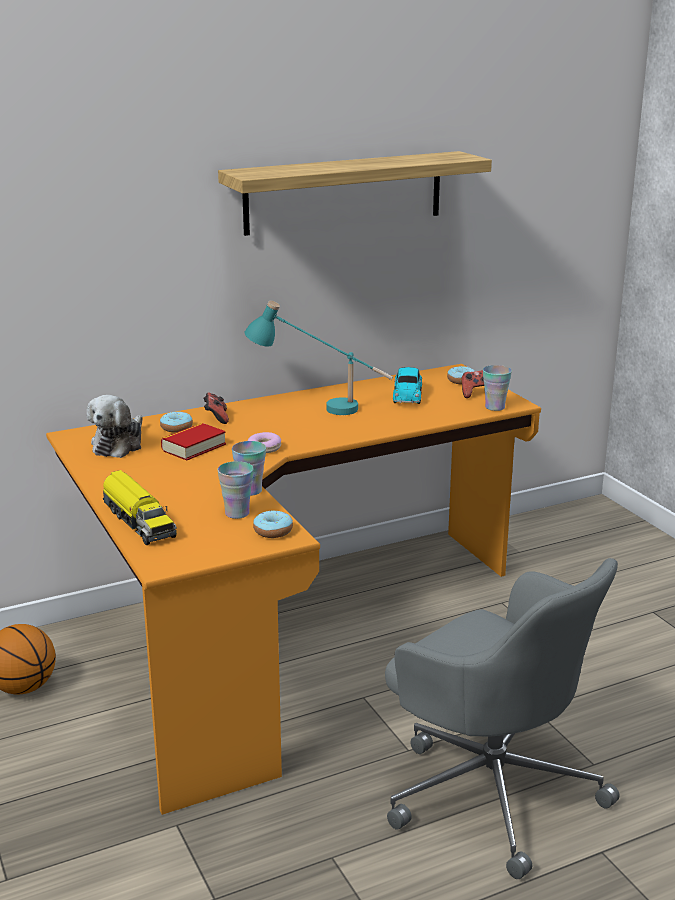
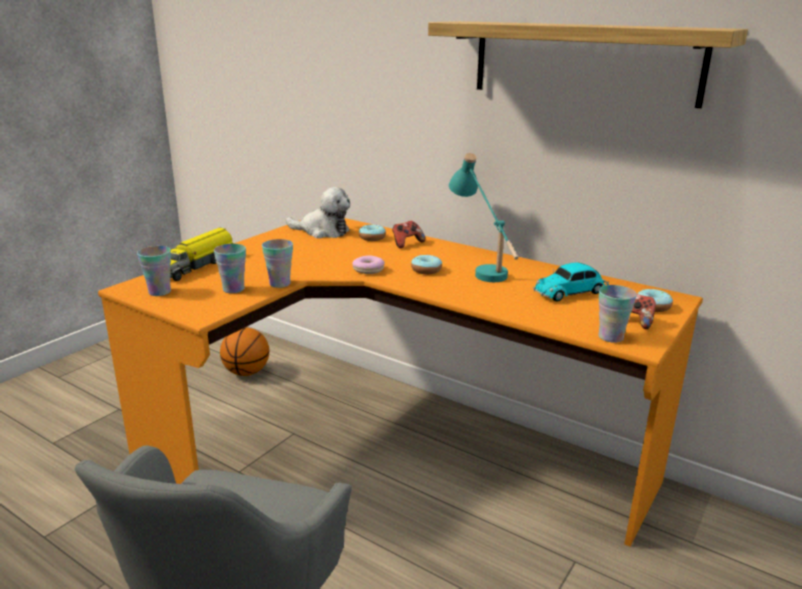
camera: 60 degrees right, 0 degrees up
plush toy [87,395,143,458] -> plush toy turned 150 degrees counterclockwise [286,187,350,238]
book [161,423,226,461] -> none
donut [253,510,293,538] -> donut moved to [411,255,442,274]
none -> cup [137,246,171,296]

